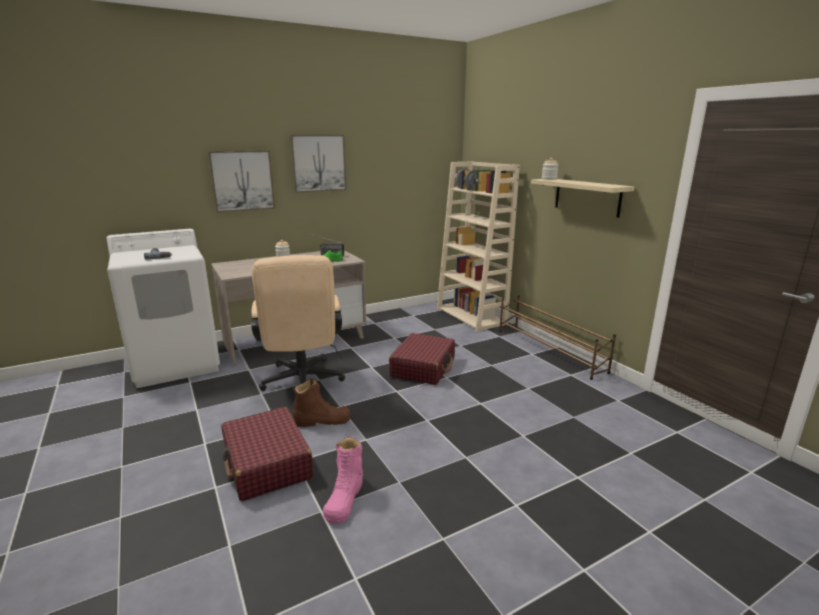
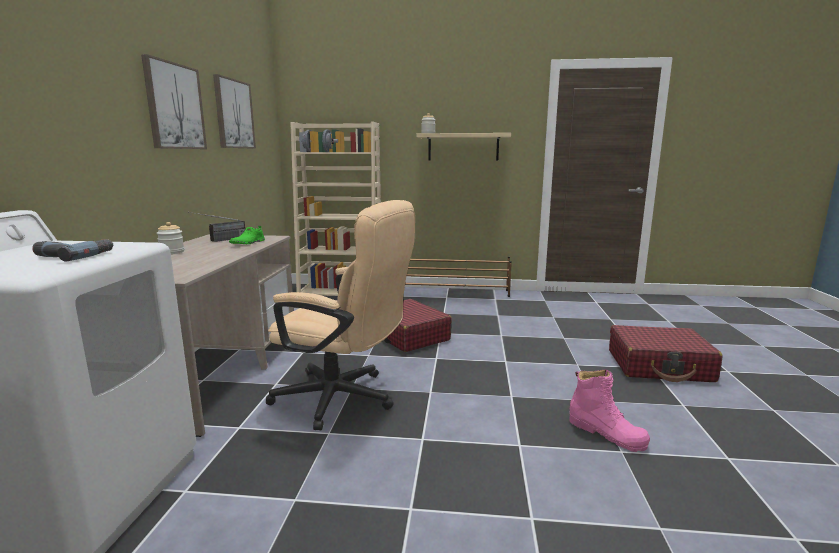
camera: 55 degrees left, 5 degrees down
picture [208,151,275,212] -> picture moved to [213,74,256,148]
red suitcase [221,407,313,501] -> red suitcase moved to [609,325,723,382]
brown boot [292,379,351,427] -> none

